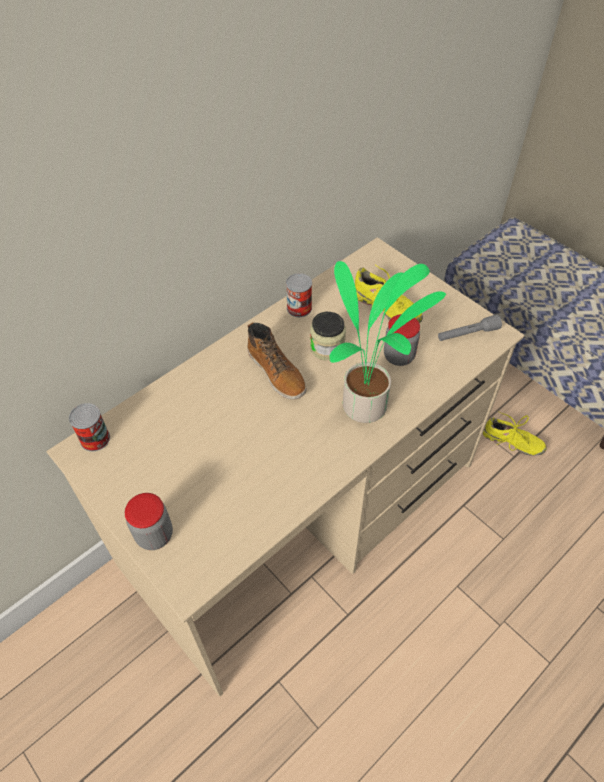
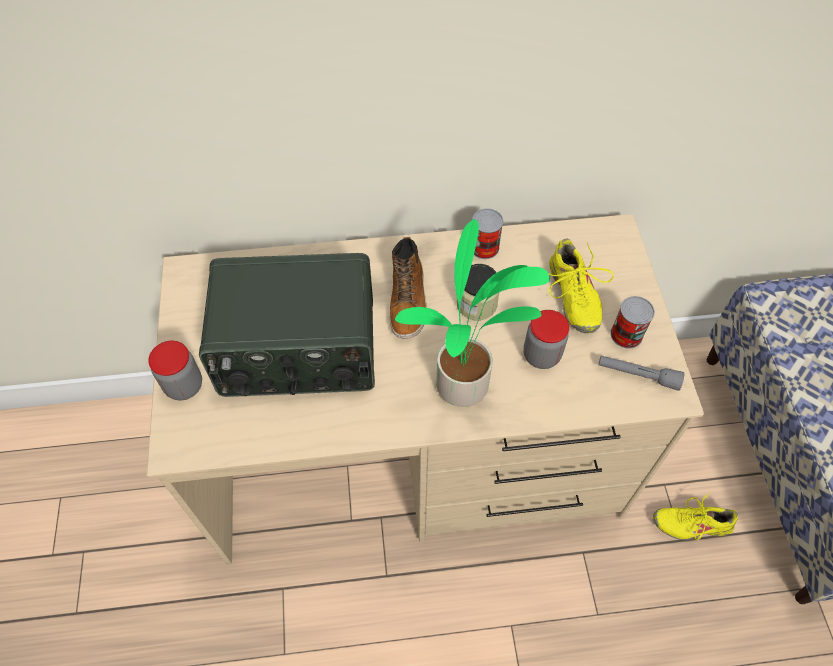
camera: 35 degrees right, 5 degrees up
can [69,403,110,451] -> can moved to [610,296,655,348]
yellow shoe [483,411,547,456] -> yellow shoe turned 120 degrees clockwise [653,492,738,541]
none -> radio [199,253,375,397]

